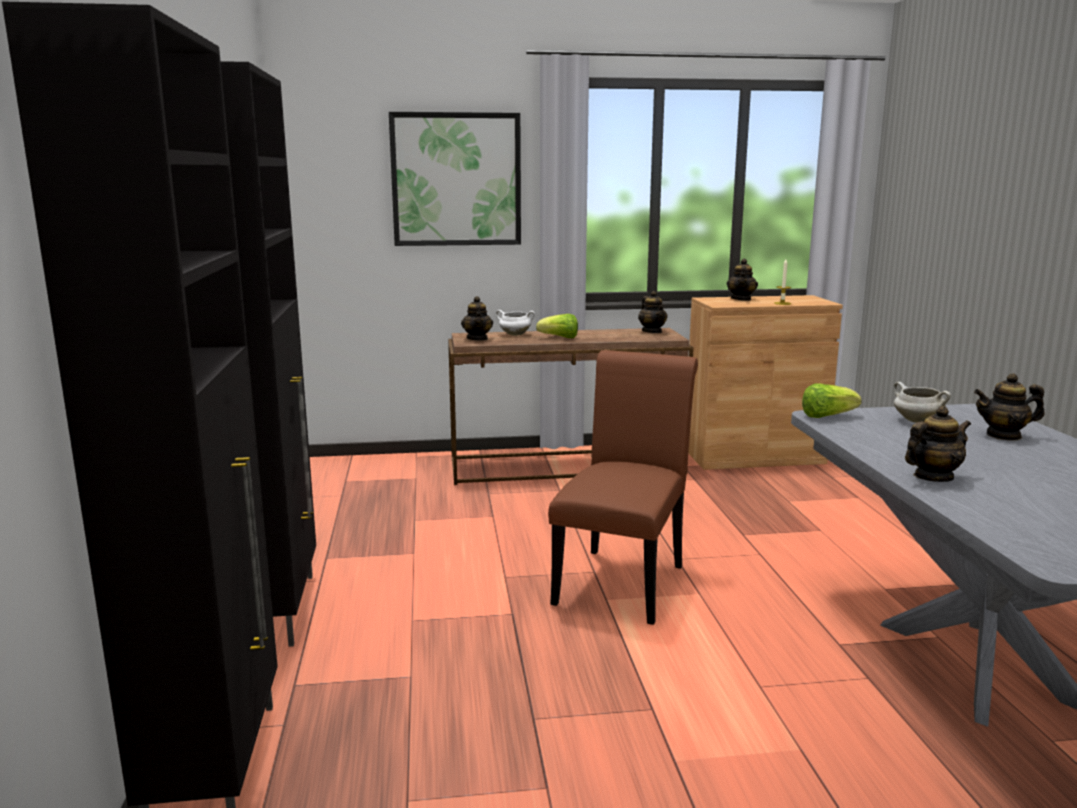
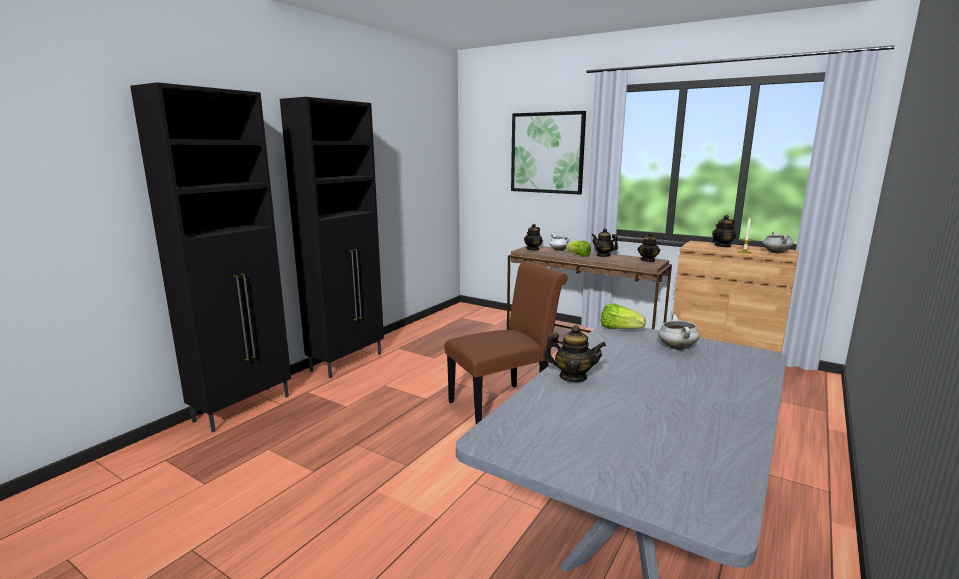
camera: 40 degrees right, 0 degrees up
teapot [974,373,1045,441] -> teapot moved to [592,228,618,257]
none -> white cooking pot [763,231,793,253]

